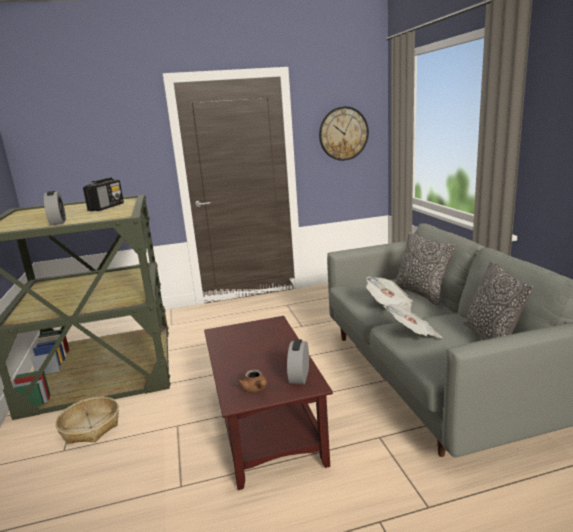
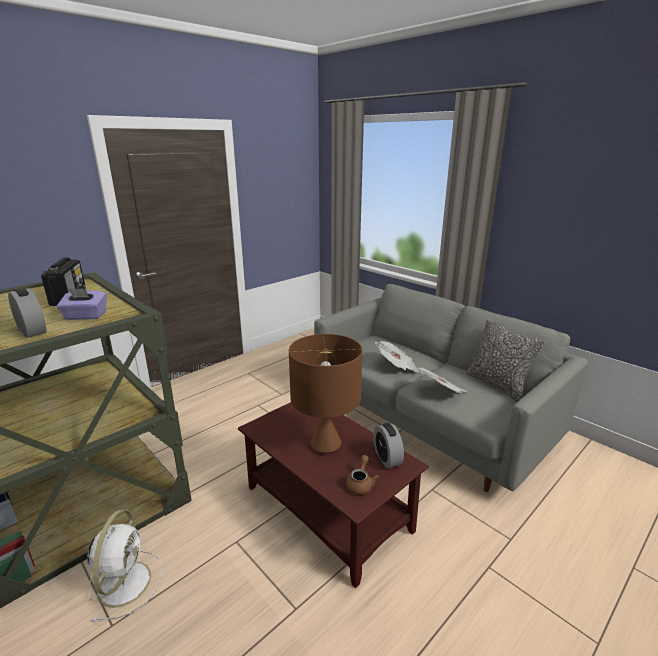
camera: 30 degrees left, 5 degrees up
basket [56,397,119,444] -> white fan [87,510,163,622]
brown teapot [238,369,267,392] -> brown teapot turned 105 degrees counterclockwise [346,455,379,495]
wall clock [319,106,369,161] -> none
pillow [395,232,455,305] -> none
none -> purple tissue box [57,288,107,320]
none -> brown table lamp [289,334,362,454]

